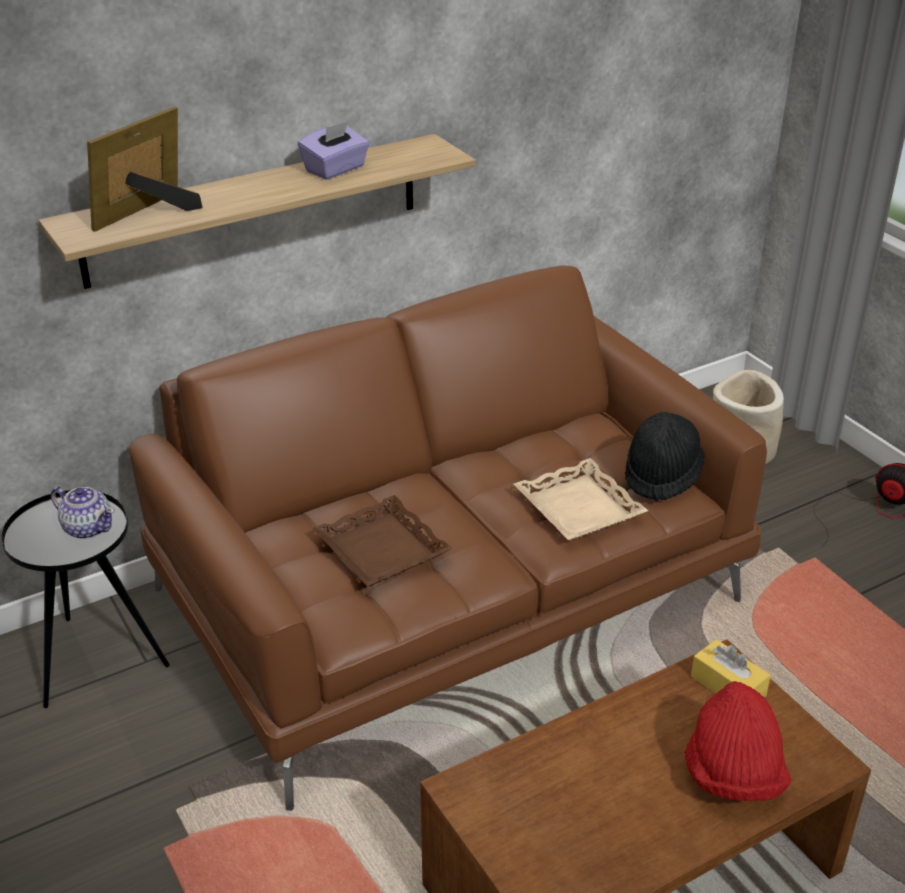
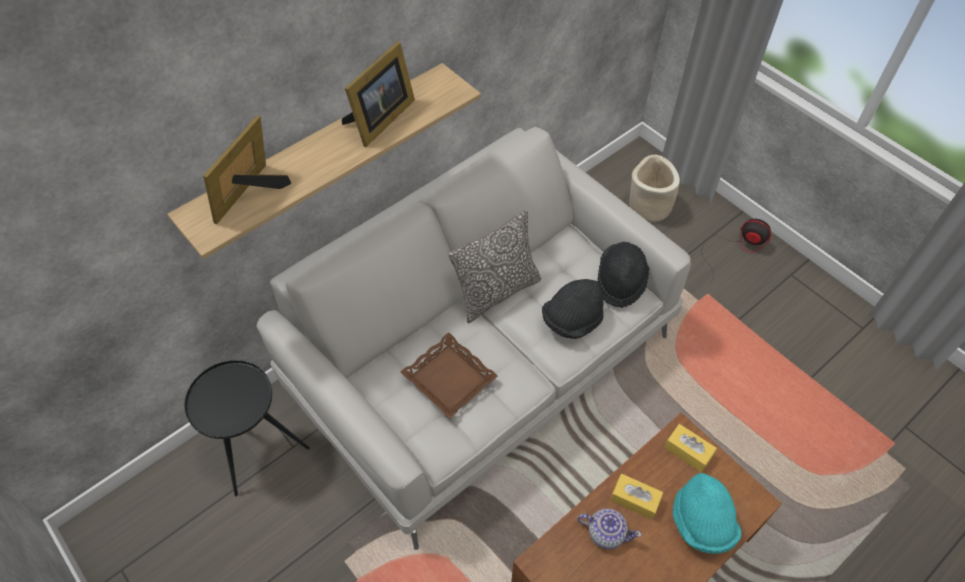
camera: 10 degrees left, 20 degrees up
teapot [51,487,115,539] -> teapot moved to [577,508,642,549]
brown sofa [128,265,767,811] -> grey sofa [257,127,691,550]
purple tissue box [298,121,370,180] -> picture frame [342,41,415,147]
beige tray [514,458,648,540] -> black hat [542,279,604,339]
red hat [685,681,791,801] -> turquoise hat [673,473,742,554]
none -> pillow [448,210,541,323]
none -> yellow tissue box [611,474,663,520]

